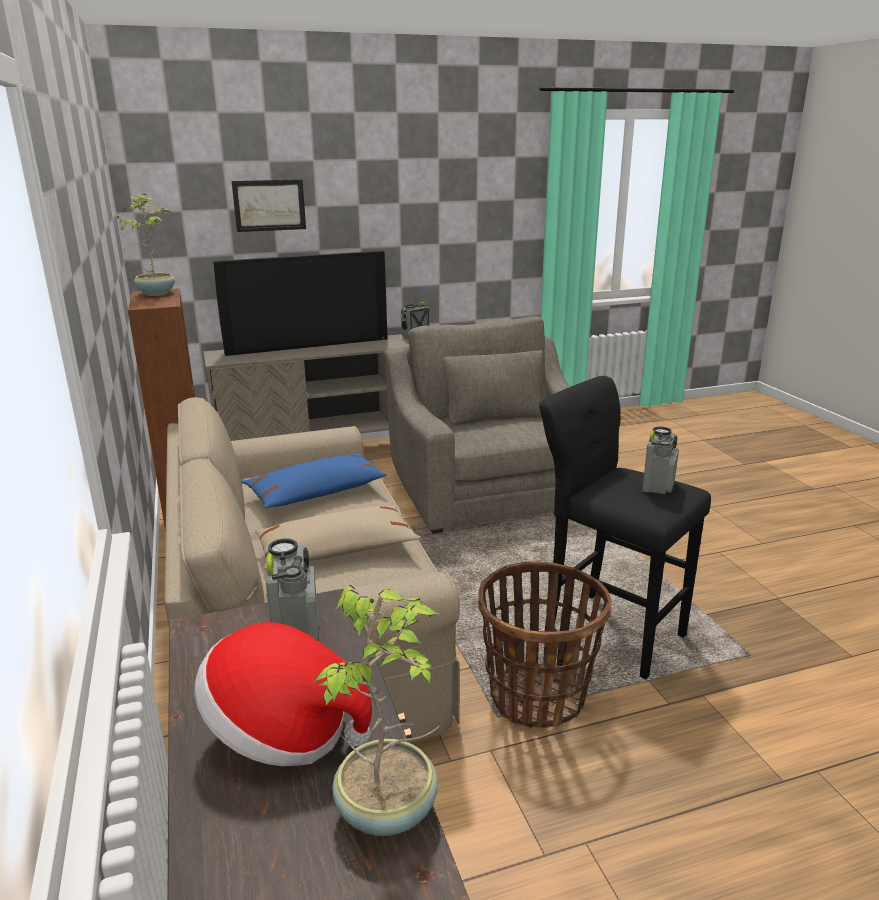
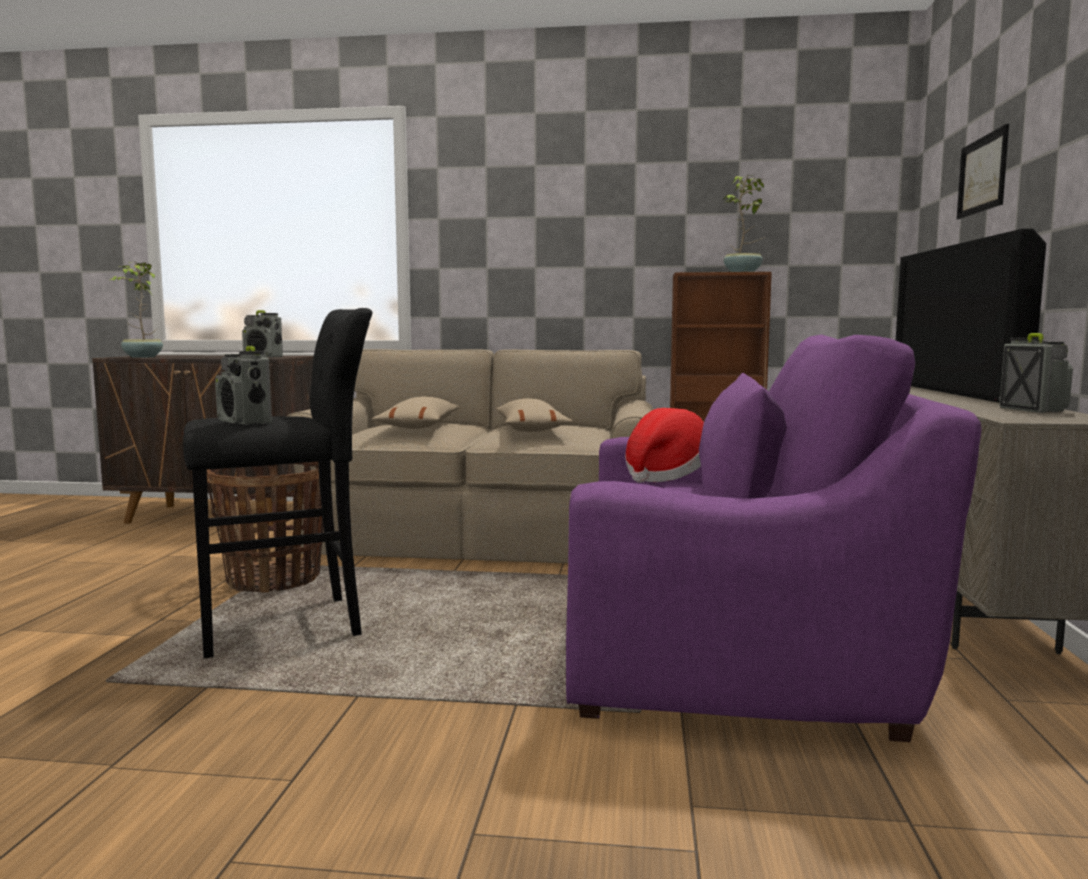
camera: 115 degrees right, 15 degrees down
hat [195,622,372,766] -> hat moved to [625,408,704,483]
blue pillow [241,453,387,508] -> beige pillow [495,398,573,432]
grey armchair [384,316,570,534] -> purple armchair [566,335,982,742]

